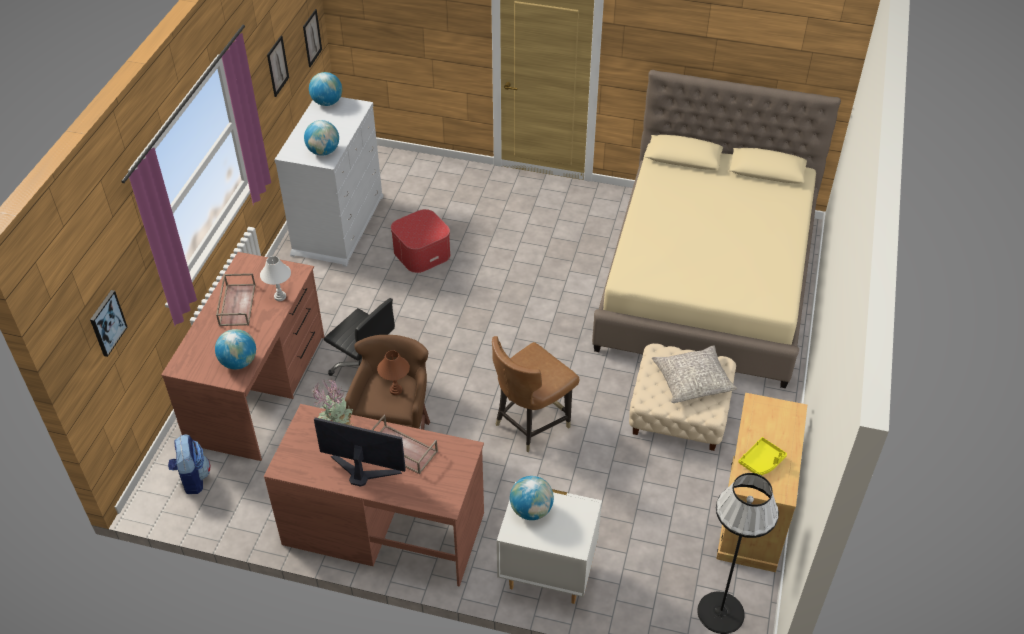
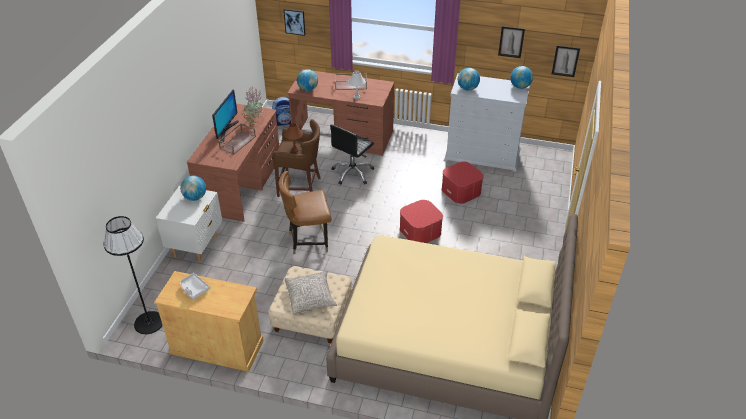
camera: 90 degrees right, 5 degrees down
brown chair [492,336,579,452] -> brown chair turned 60 degrees counterclockwise [279,171,332,254]
yellow tray [738,437,787,475] -> grey tray [180,273,210,300]
none -> ottoman [400,200,443,243]

